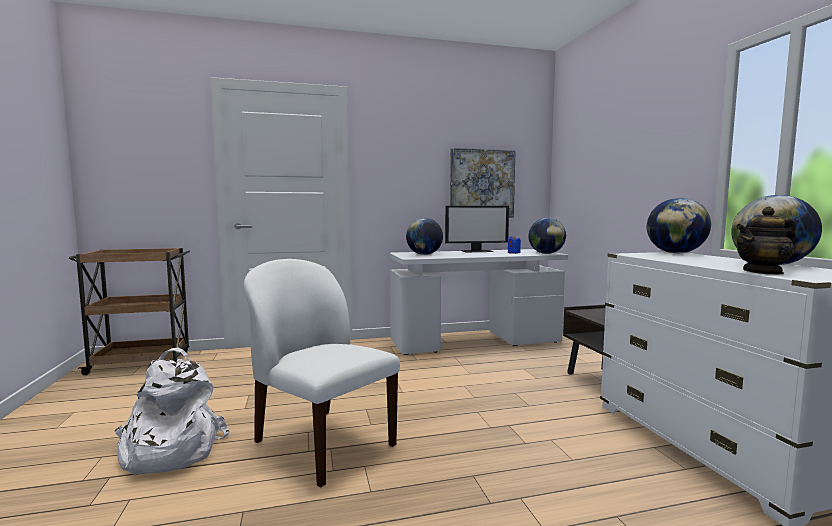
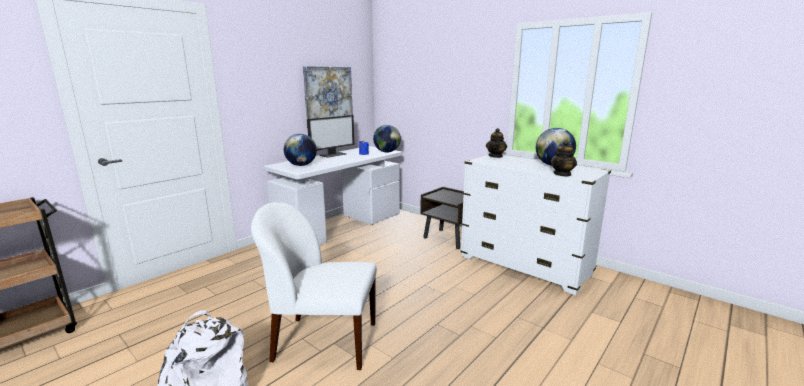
camera: 35 degrees left, 10 degrees up
globe [647,198,711,253] -> teapot [486,128,507,158]

